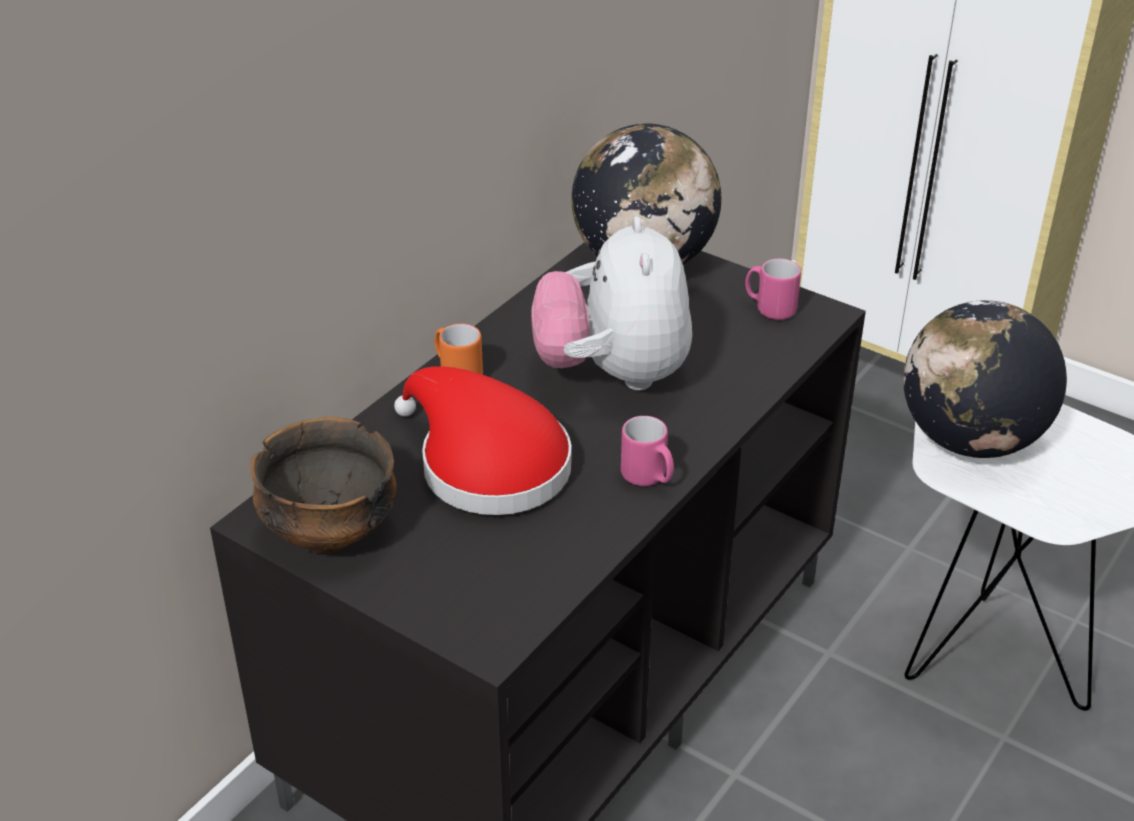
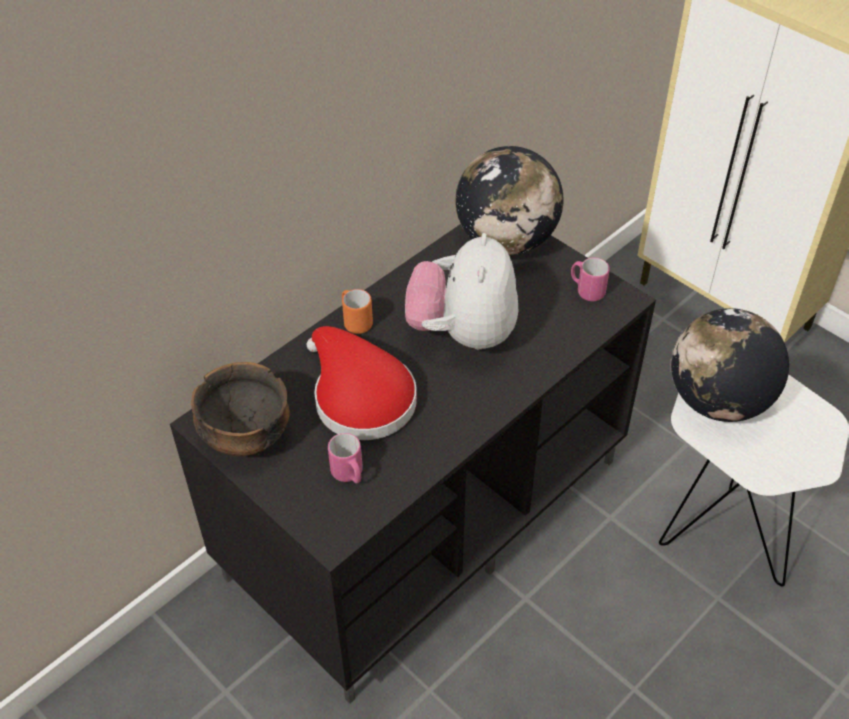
camera: 10 degrees right, 10 degrees up
pink mug [621,416,674,486] -> pink mug moved to [328,433,363,484]

